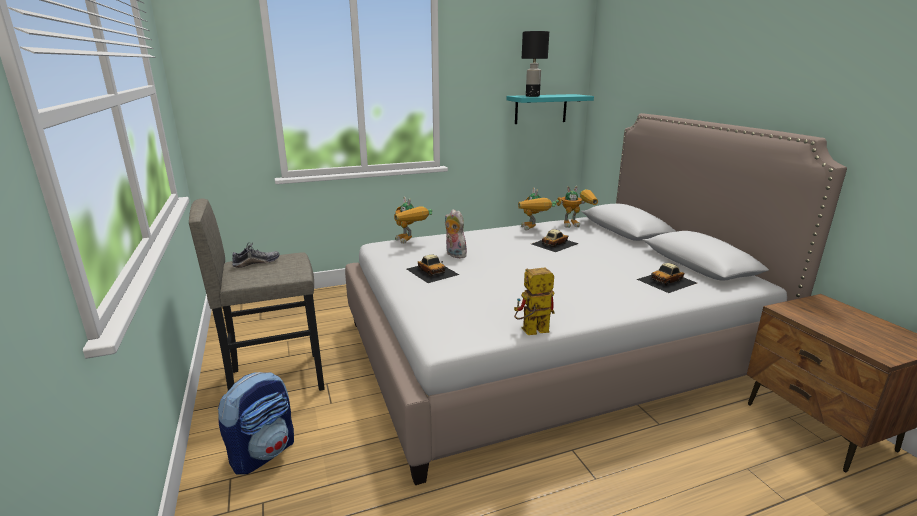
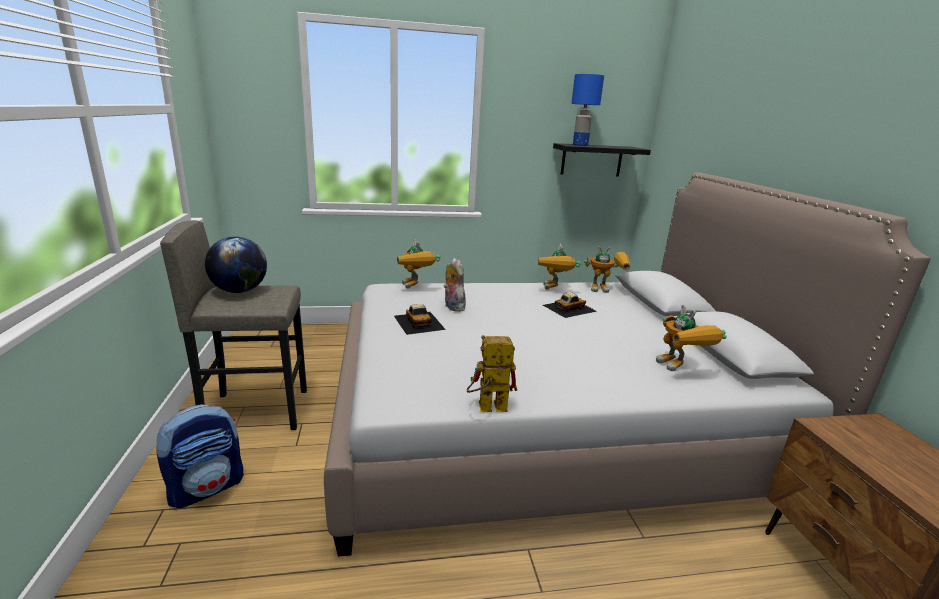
camera: 10 degrees right, 0 degrees up
shoe [232,242,279,268] -> globe [205,236,267,293]
turquoise shelf [506,94,594,124] -> black shelf [553,143,651,177]
black table lamp [522,31,549,97] -> blue table lamp [571,74,604,146]
toy car [637,263,697,293] -> toy robot [656,305,727,371]

